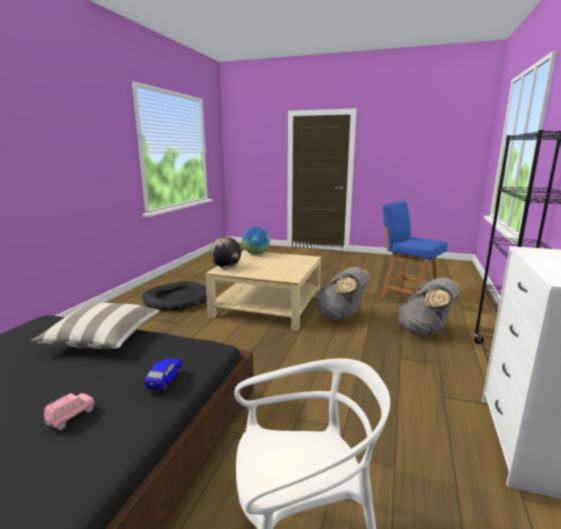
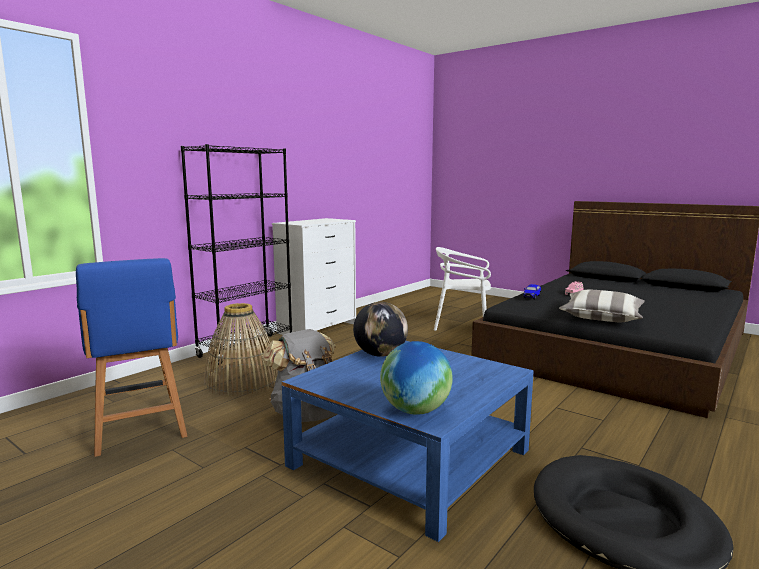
camera: 160 degrees left, 5 degrees down
beige coffee table [205,250,321,331] -> blue coffee table [282,341,534,542]
globe [210,237,241,268] -> globe moved to [353,302,408,357]
grey backpack [397,278,460,336] -> basket [204,303,278,396]

